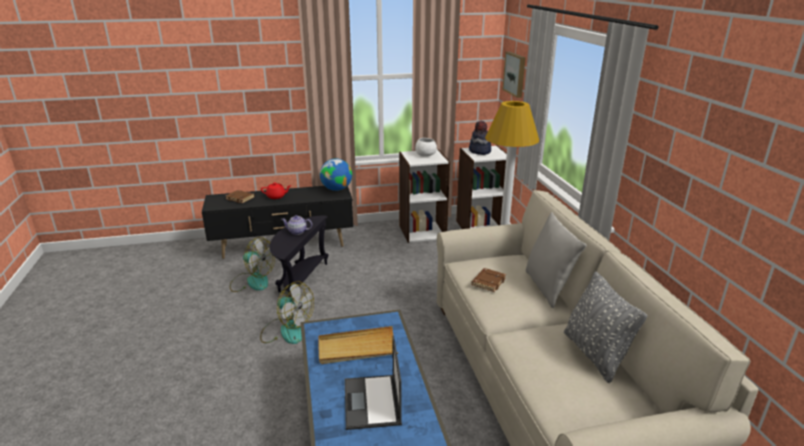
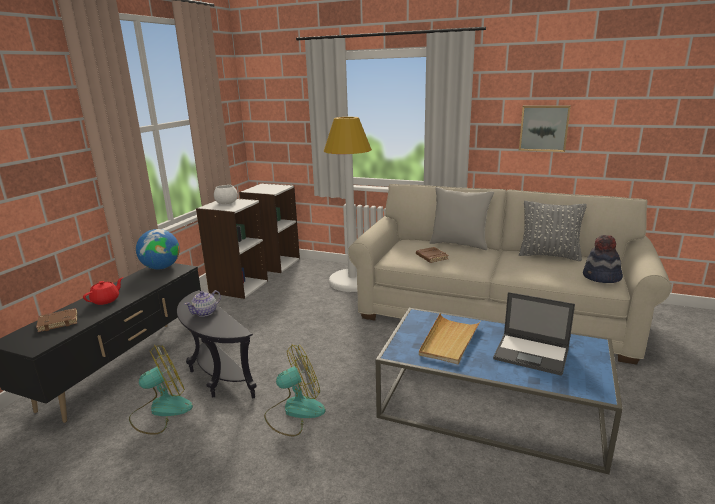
camera: 55 degrees left, 5 degrees down
hat [469,121,491,155] -> hat moved to [583,235,623,283]
picture [502,52,526,98] -> picture moved to [519,106,571,152]

